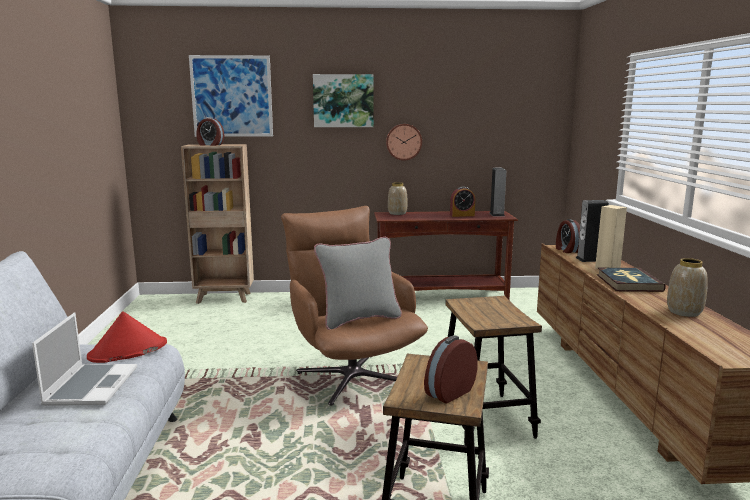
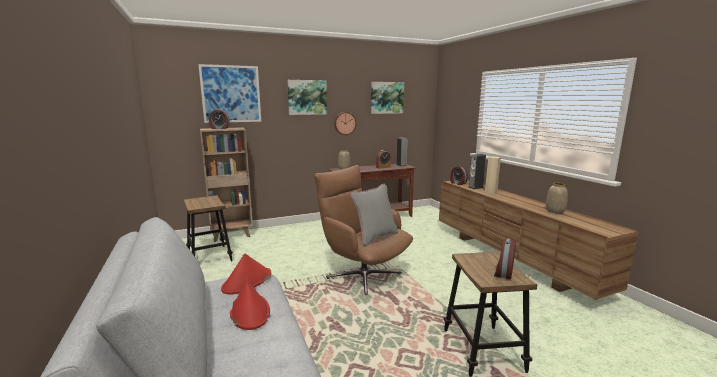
camera: 20 degrees left, 0 degrees up
laptop [32,312,137,406] -> red hat [230,279,270,330]
stool [445,296,542,446] -> stool moved to [184,195,233,261]
book [597,268,666,292] -> none
none -> picture [371,82,404,114]

